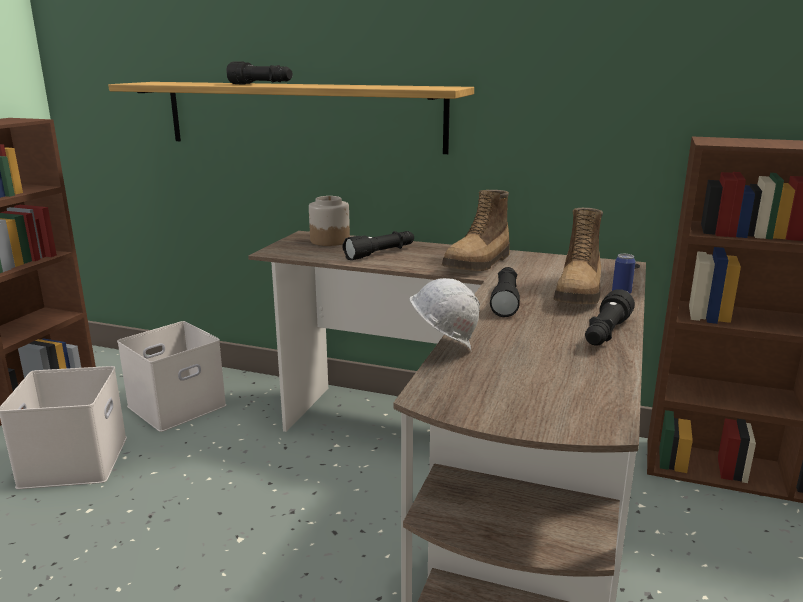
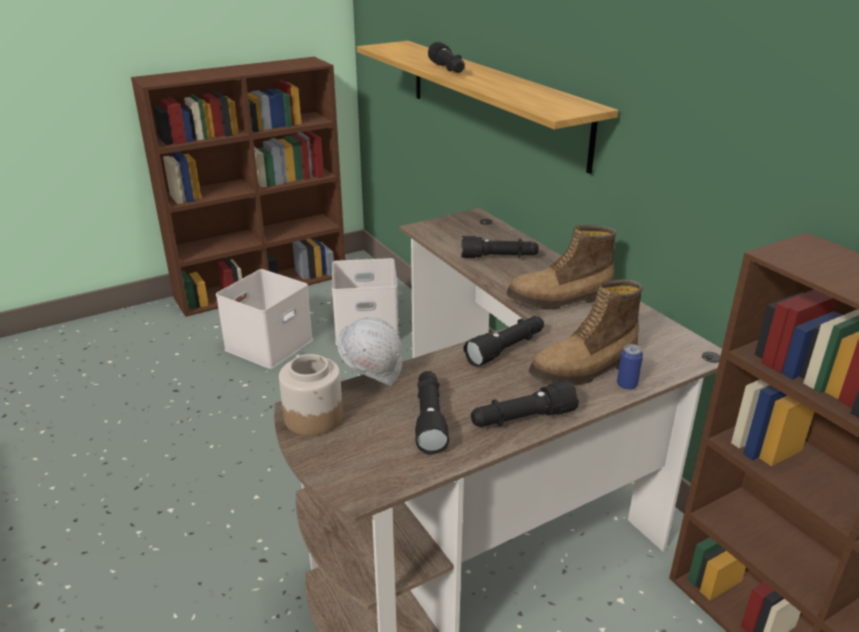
camera: 40 degrees right, 10 degrees up
jar [309,196,350,246] -> jar moved to [279,354,343,436]
none -> black flashlight [415,371,449,455]

